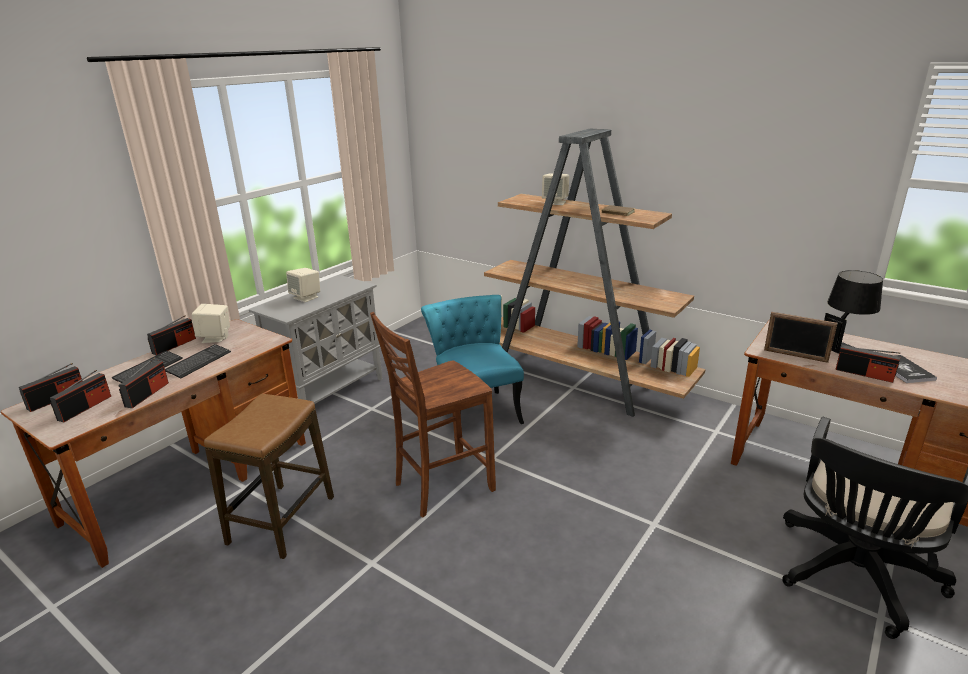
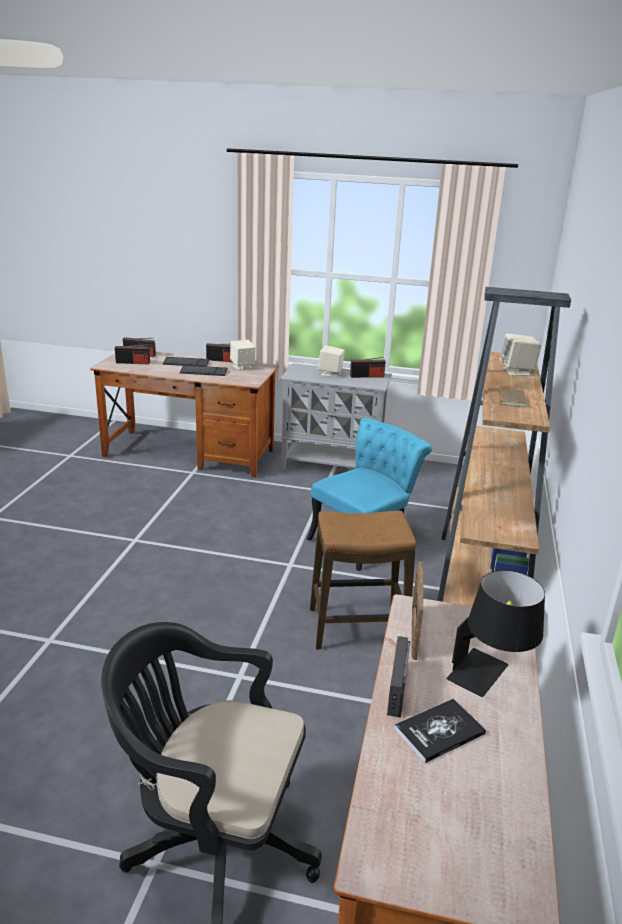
camera: 65 degrees right, 0 degrees up
radio [119,358,169,408] -> radio moved to [350,357,386,378]
stool [204,394,334,559] -> stool moved to [310,511,416,650]
brown chair [370,312,496,517] -> none

